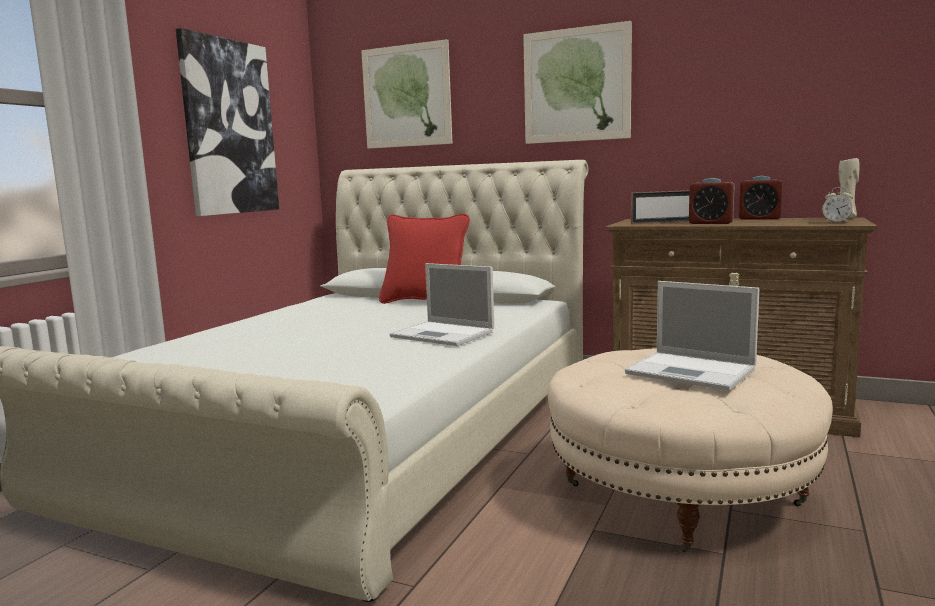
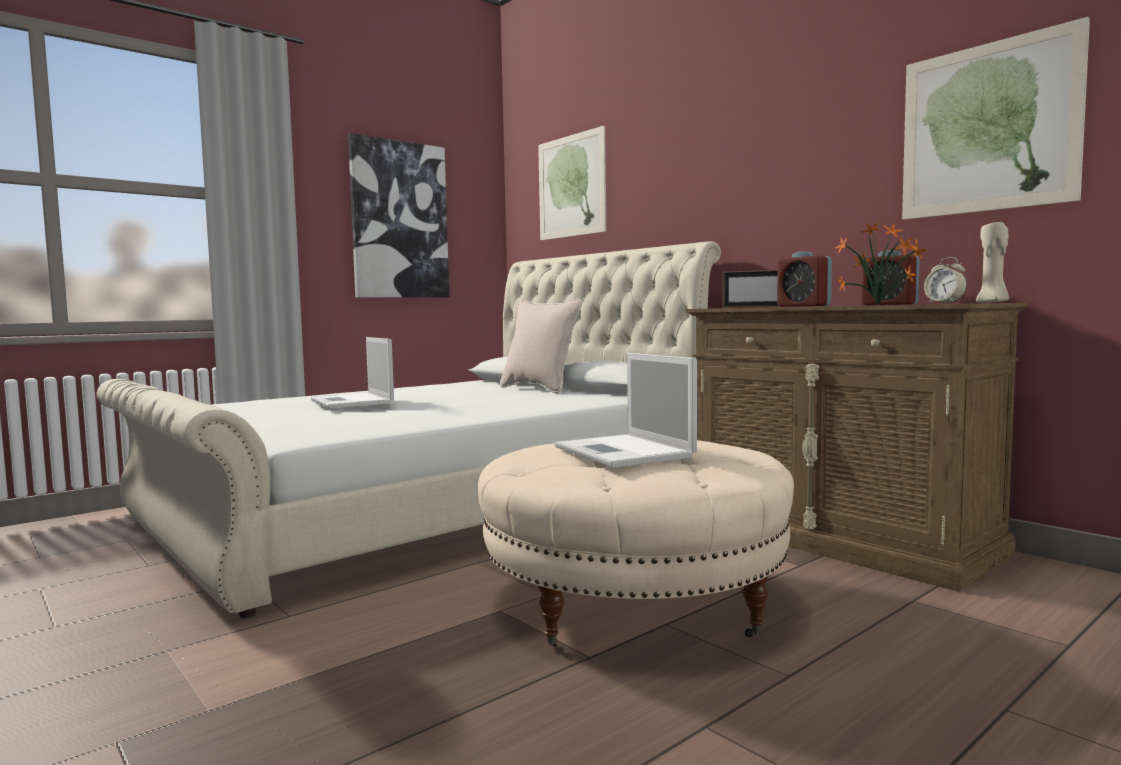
camera: 25 degrees right, 5 degrees down
red pillow [379,214,470,304] -> beige pillow [500,298,582,393]
laptop [390,263,494,346] -> laptop moved to [311,337,394,409]
picture [523,21,632,144] -> picture moved to [902,17,1090,220]
none -> potted plant [835,221,926,304]

